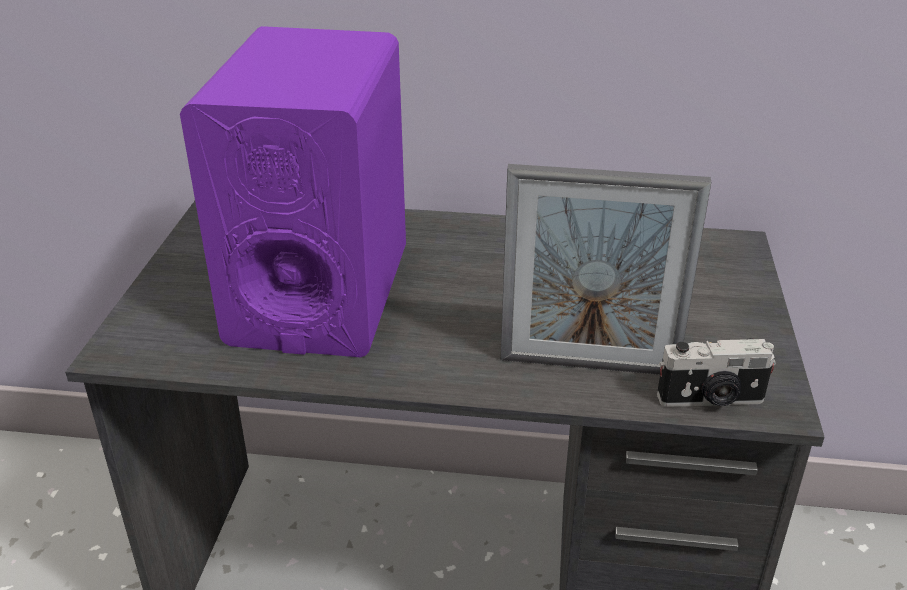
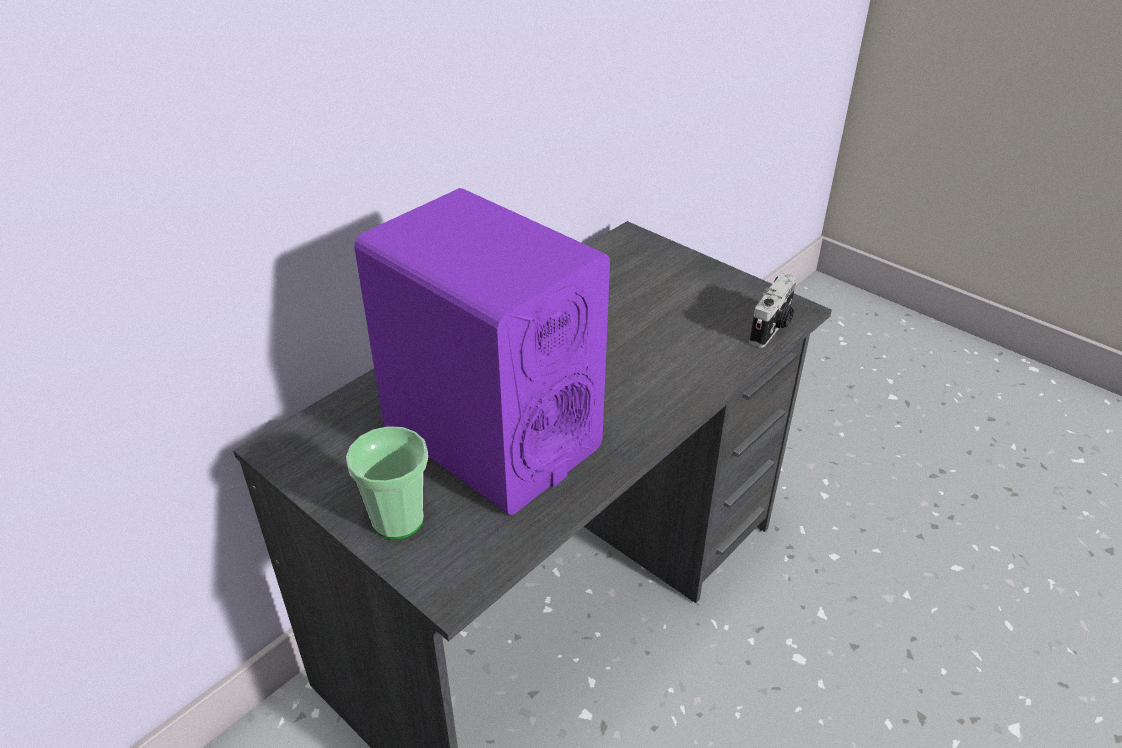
camera: 55 degrees left, 5 degrees up
picture frame [501,164,711,375] -> none
none -> cup [346,426,428,539]

